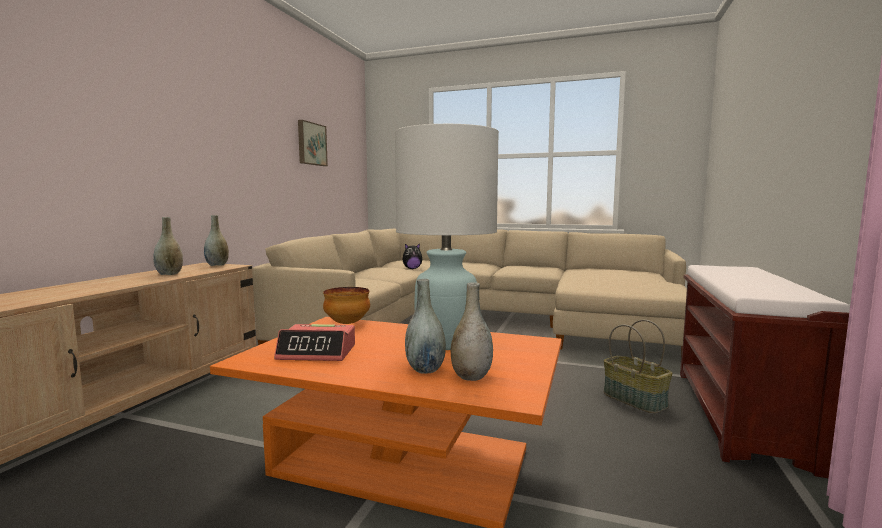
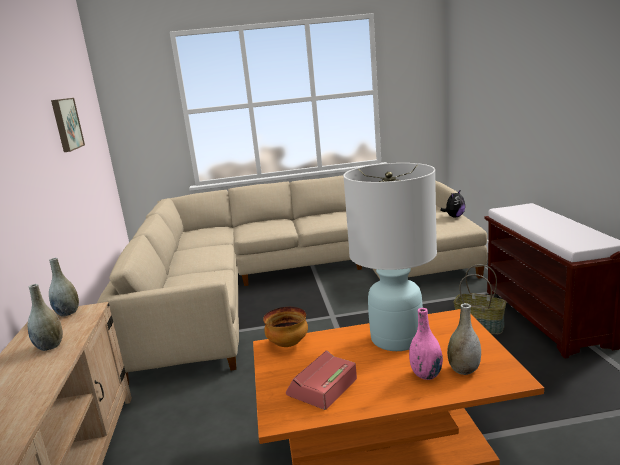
camera: 25 degrees left, 10 degrees up
alarm clock [274,324,355,361] -> alarm clock turned 150 degrees clockwise [286,350,357,410]
plush toy [403,244,422,269] -> plush toy moved to [441,189,465,217]
grey vase [405,279,446,374] -> pink vase [409,308,443,380]

